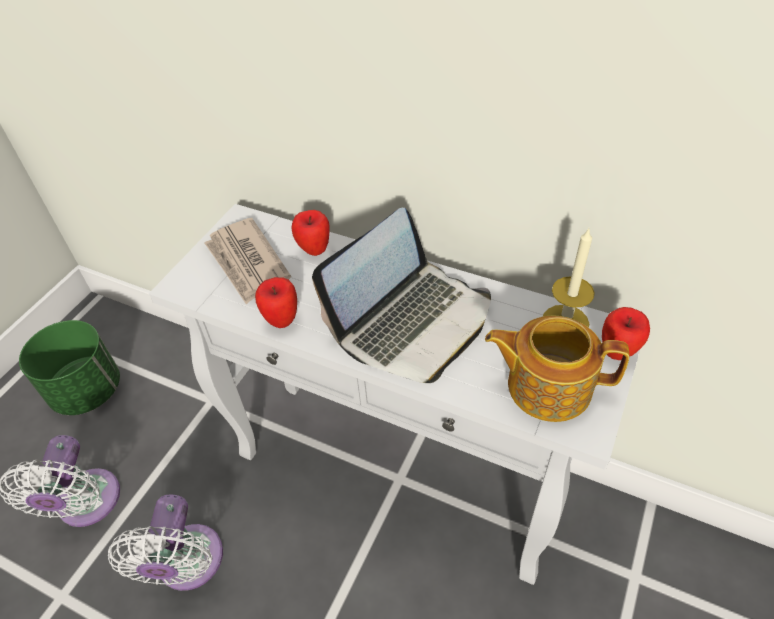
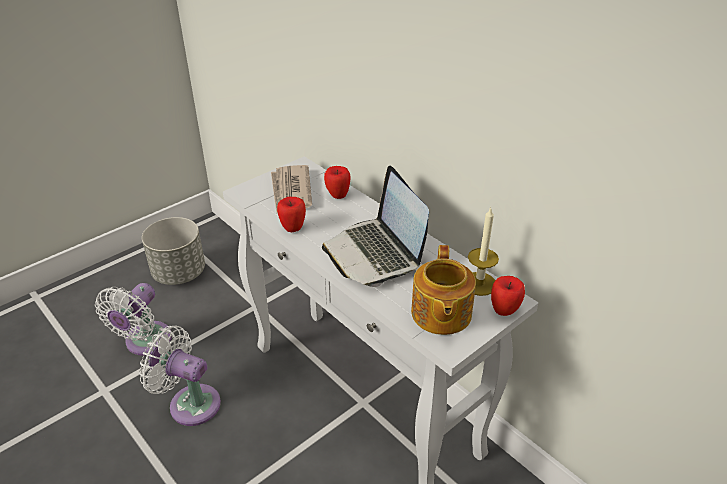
camera: 20 degrees right, 10 degrees down
green planter [19,320,120,415] -> grey planter [142,217,205,285]
white fan [108,494,223,591] -> white fan turned 90 degrees clockwise [139,326,221,426]
laptop [312,208,491,383] -> laptop turned 90 degrees clockwise [322,166,429,287]
teapot [485,316,629,422] -> teapot turned 120 degrees counterclockwise [411,245,476,335]

